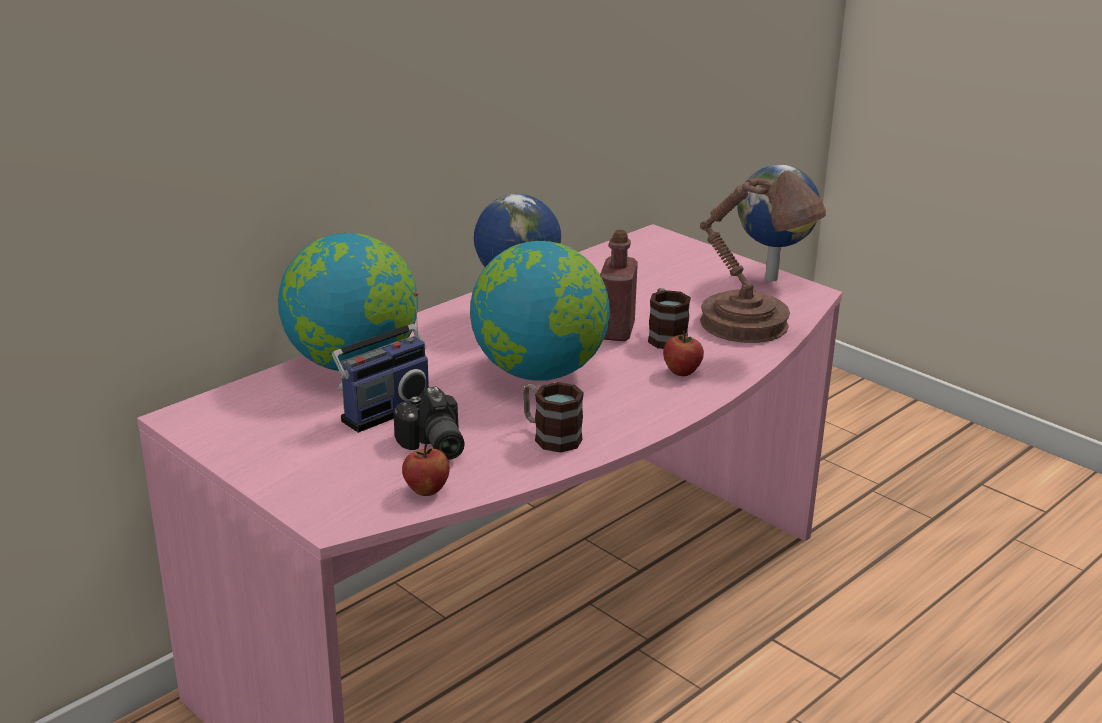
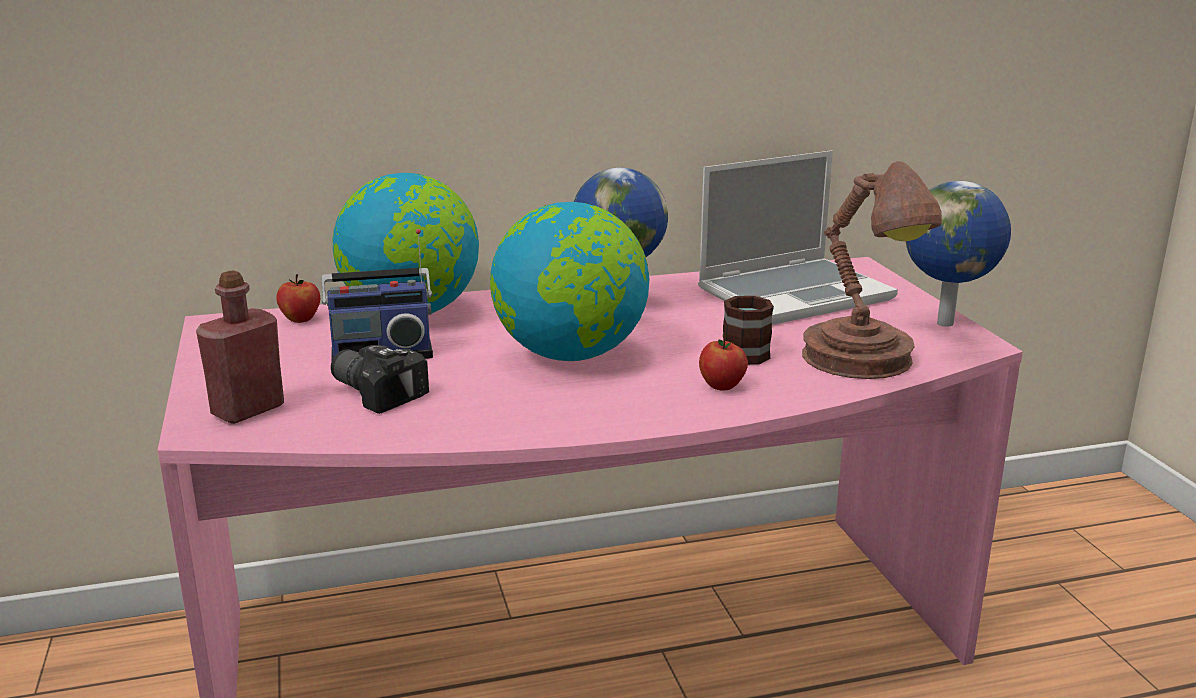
camera: 30 degrees right, 5 degrees down
camera [393,386,465,460] -> camera turned 120 degrees clockwise [331,345,429,414]
apple [402,444,450,496] -> apple moved to [276,274,320,323]
mug [523,382,584,453] -> none
red bottle [600,230,638,341] -> red bottle moved to [196,270,284,424]
none -> laptop [698,150,898,325]

